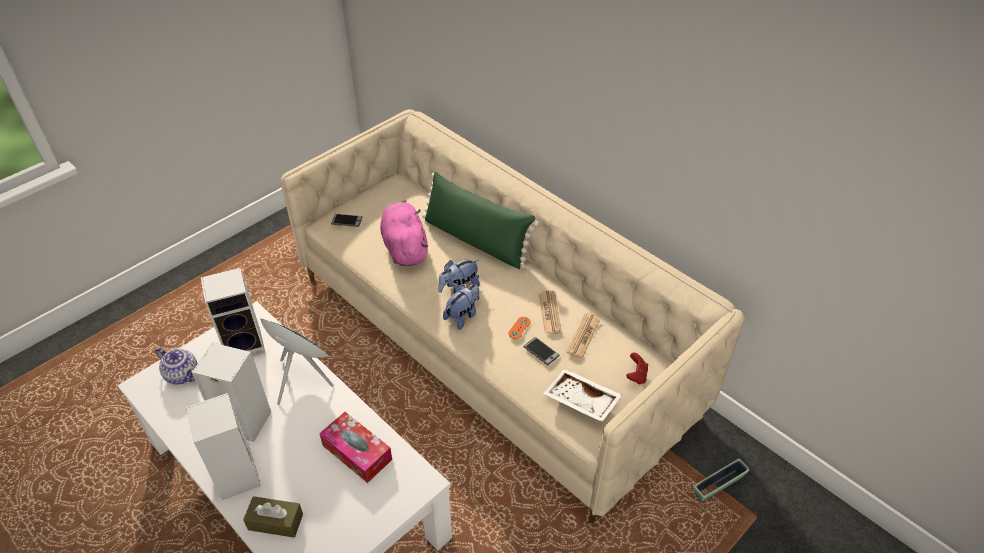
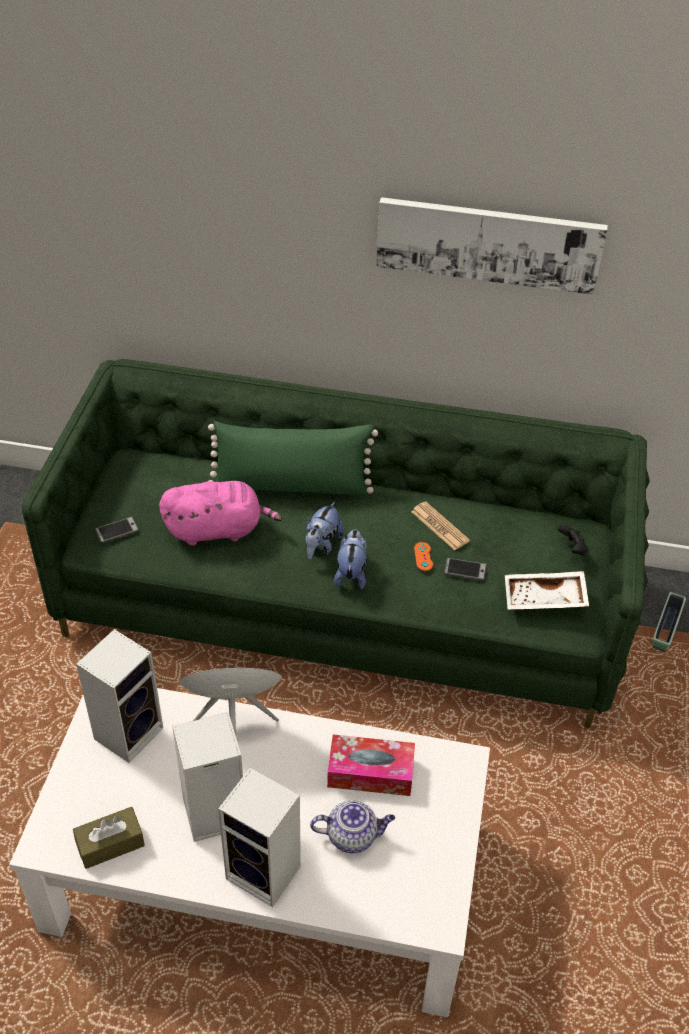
camera: 35 degrees left, 0 degrees up
teapot [156,347,197,385] -> teapot moved to [310,800,395,854]
brown tissue box [243,496,303,537] -> brown tissue box moved to [73,807,145,869]
beige sofa [281,109,745,524] -> green sofa [22,359,650,729]
pink plush toy [380,200,428,266] -> pink plush toy turned 135 degrees clockwise [159,481,282,546]
newspaper [566,313,601,358] -> none
red game controller [626,353,648,385] -> black game controller [558,524,588,555]
none -> picture [376,197,608,295]

